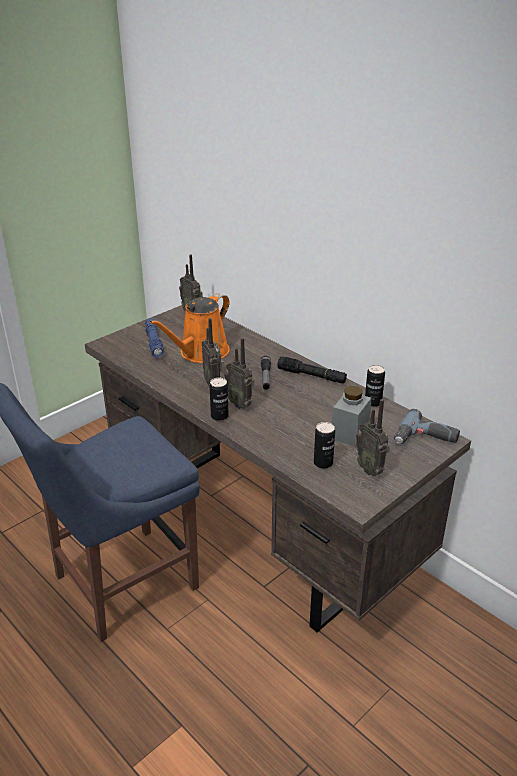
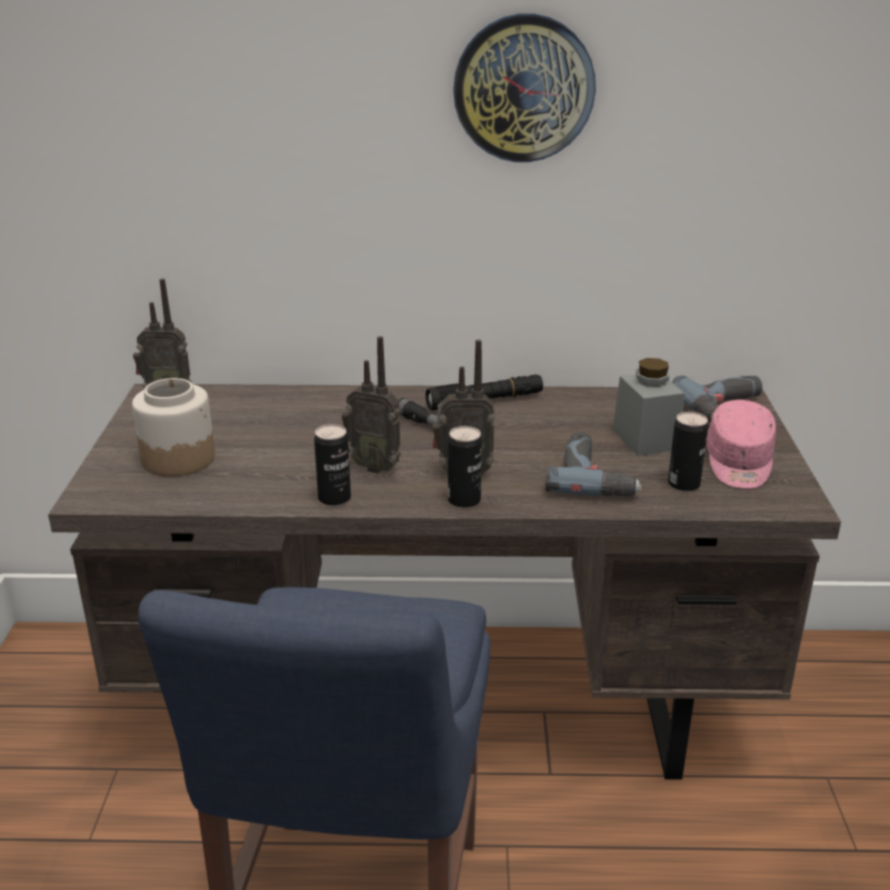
camera: 45 degrees left, 5 degrees down
blue flashlight [145,318,164,358] -> jar [132,378,215,477]
orange watering can [150,294,230,363] -> none
radio [356,399,390,476] -> pink cap [707,400,776,489]
can [365,365,385,407] -> can moved to [314,424,351,506]
none -> wall clock [453,13,596,162]
none -> power drill [545,432,641,496]

